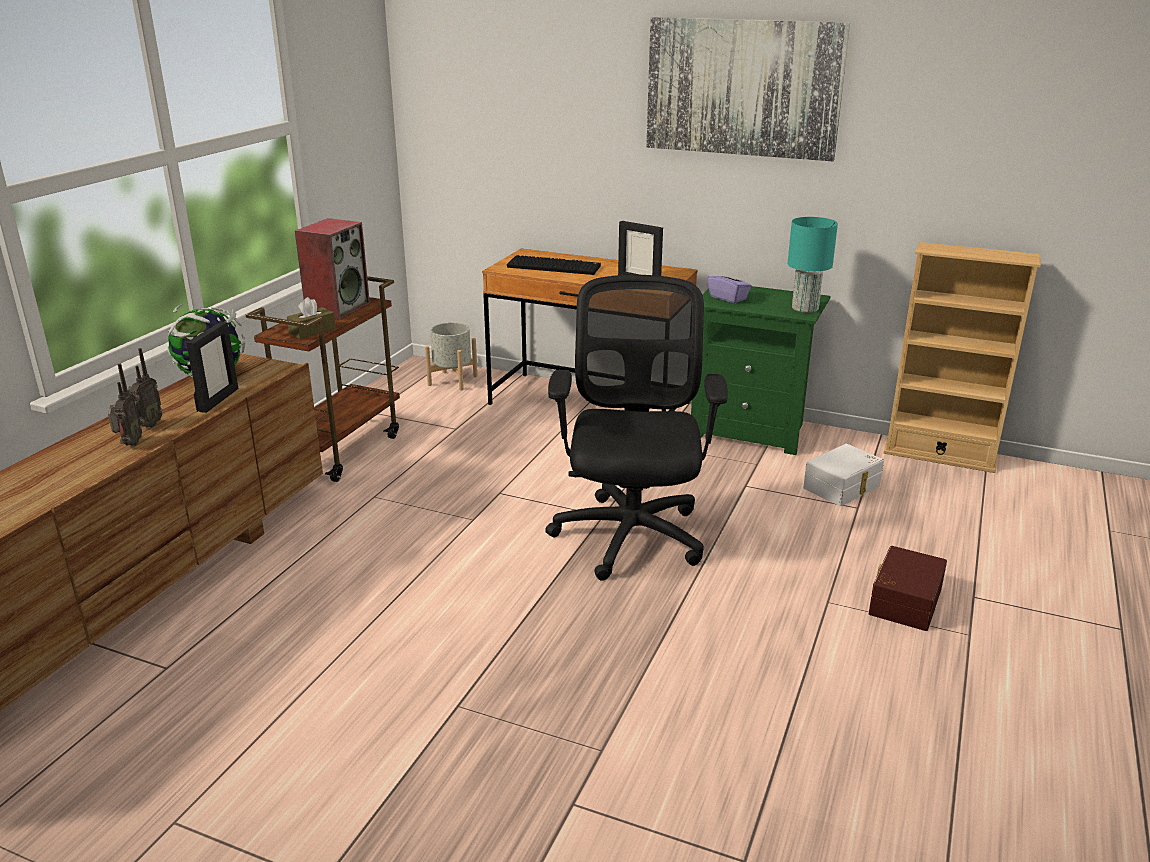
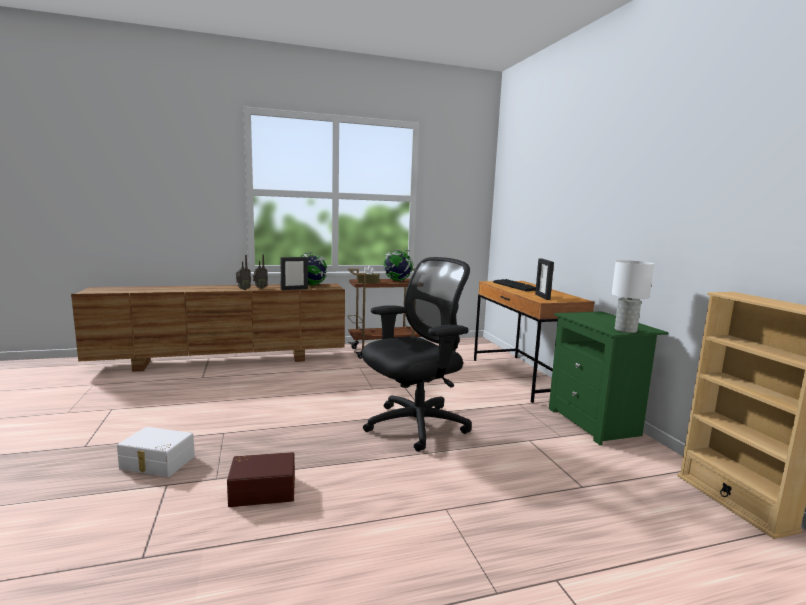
camera: 50 degrees right, 15 degrees down
speaker [295,218,370,320] -> globe [383,249,413,281]
grey planter [425,322,478,391] -> none
picture [646,17,850,161] -> none
purple tissue box [707,266,752,303] -> none
turquoise table lamp [788,217,838,313] -> white table lamp [612,260,654,333]
white storage box [803,444,884,506] -> white storage box moved to [117,427,195,477]
brown storage box [869,546,947,631] -> brown storage box moved to [227,452,295,507]

